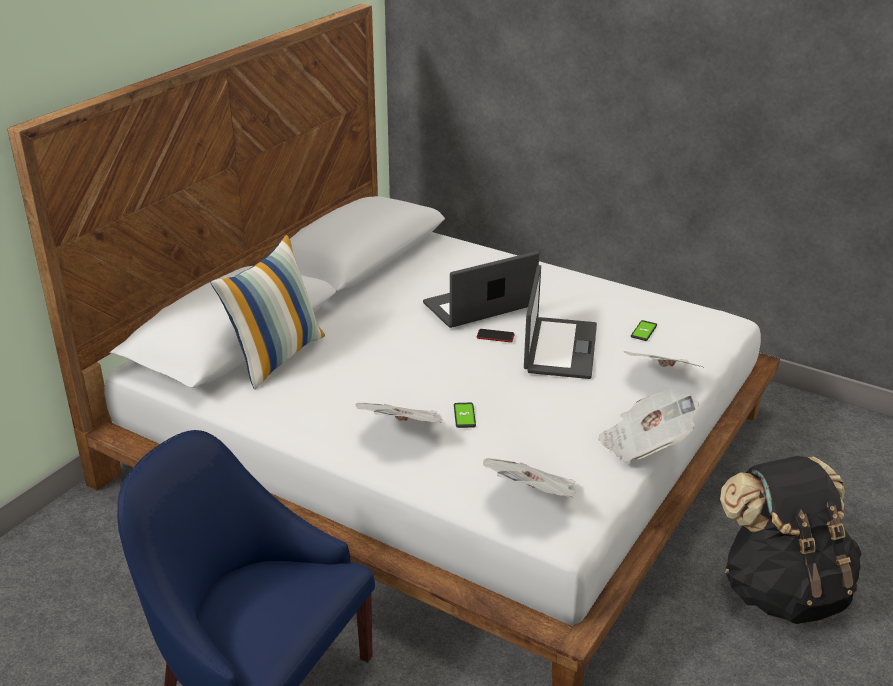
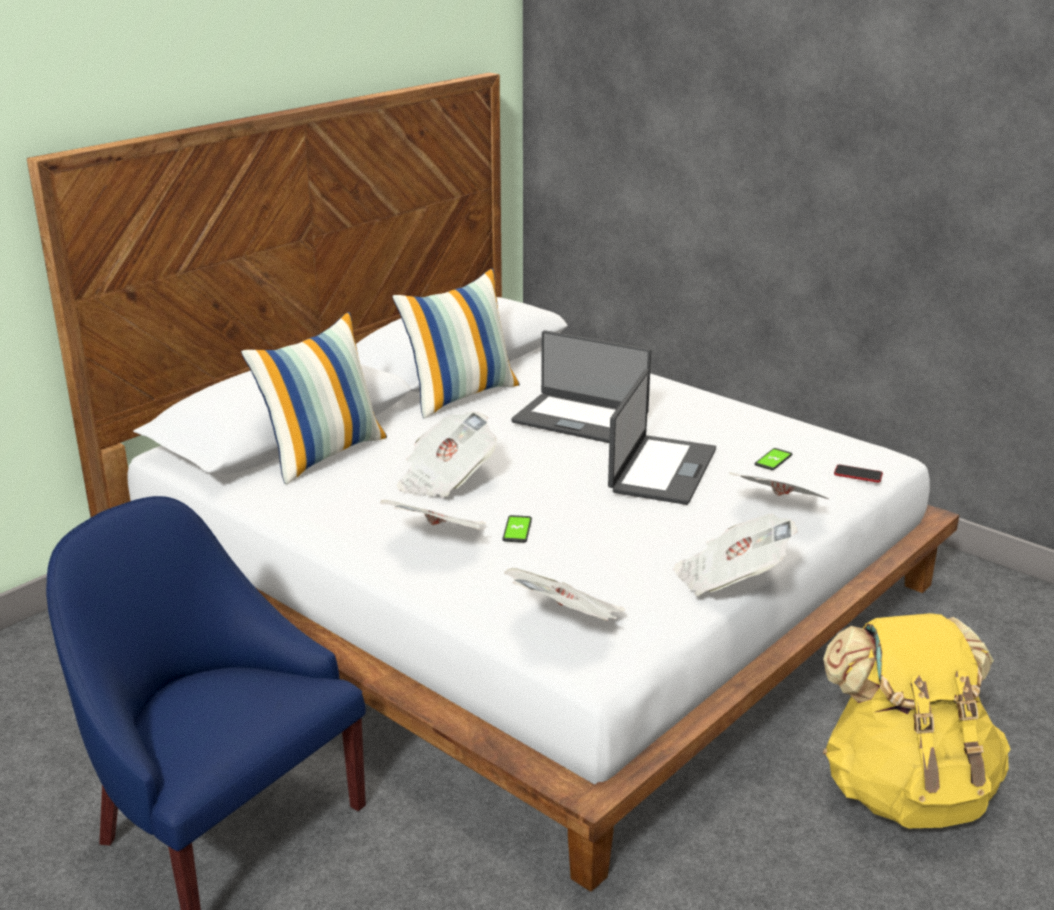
camera: 10 degrees right, 5 degrees down
laptop [423,251,539,328] -> laptop turned 135 degrees counterclockwise [511,330,651,443]
phone [477,329,515,342] -> phone moved to [834,465,883,482]
black backpack [720,456,862,624] -> yellow backpack [823,613,1010,828]
none -> pillow [392,268,520,418]
none -> newspaper [397,412,497,497]

